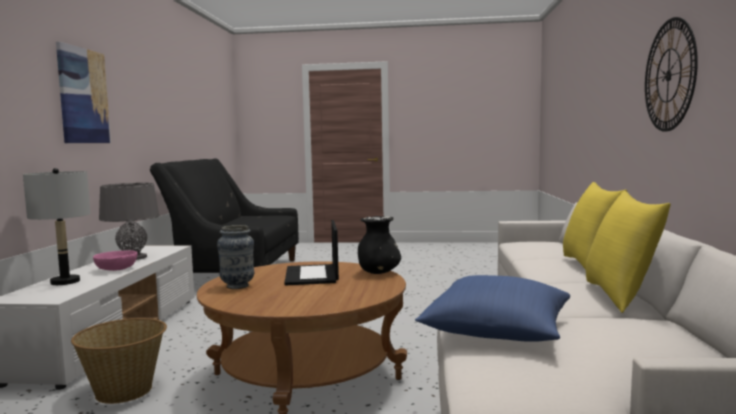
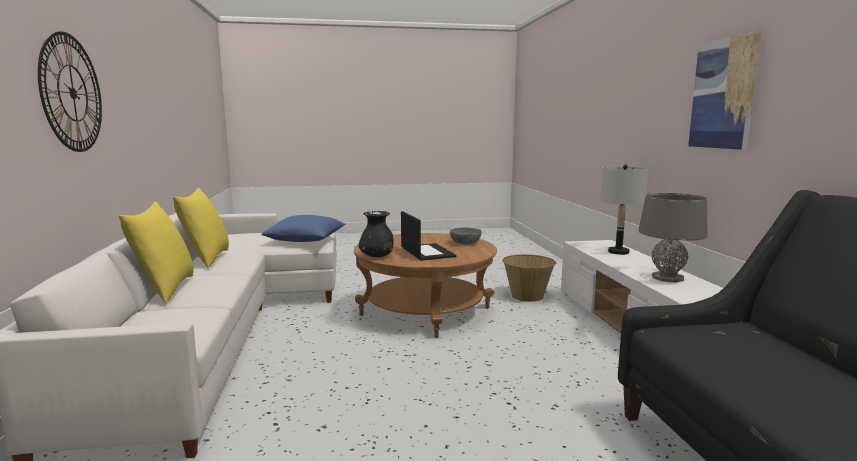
camera: 165 degrees right, 5 degrees up
pink bowl [93,251,137,271] -> none
vase [217,225,254,289] -> grey bowl [450,227,482,245]

